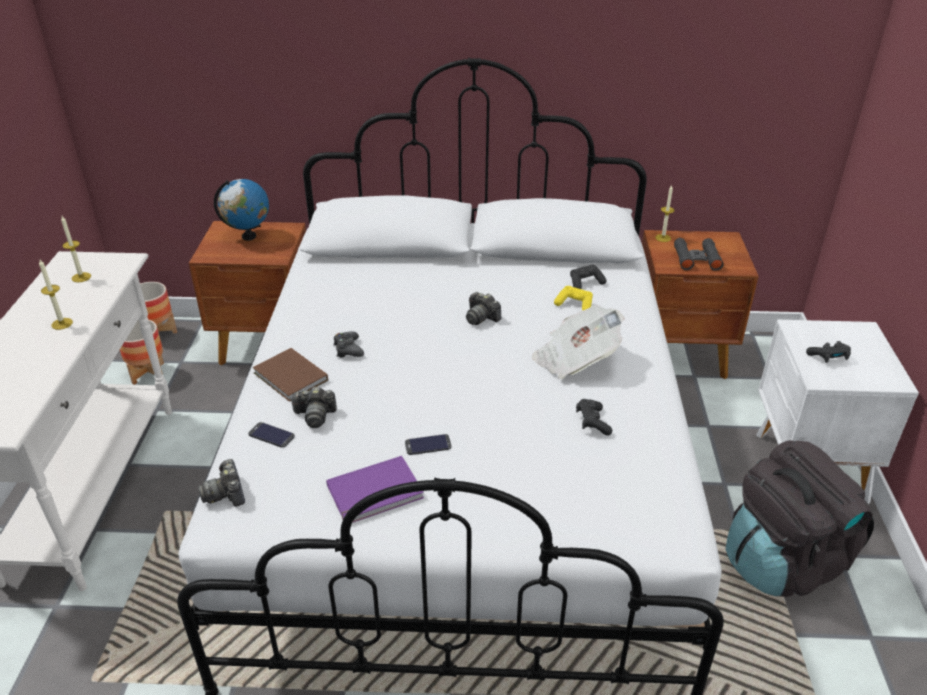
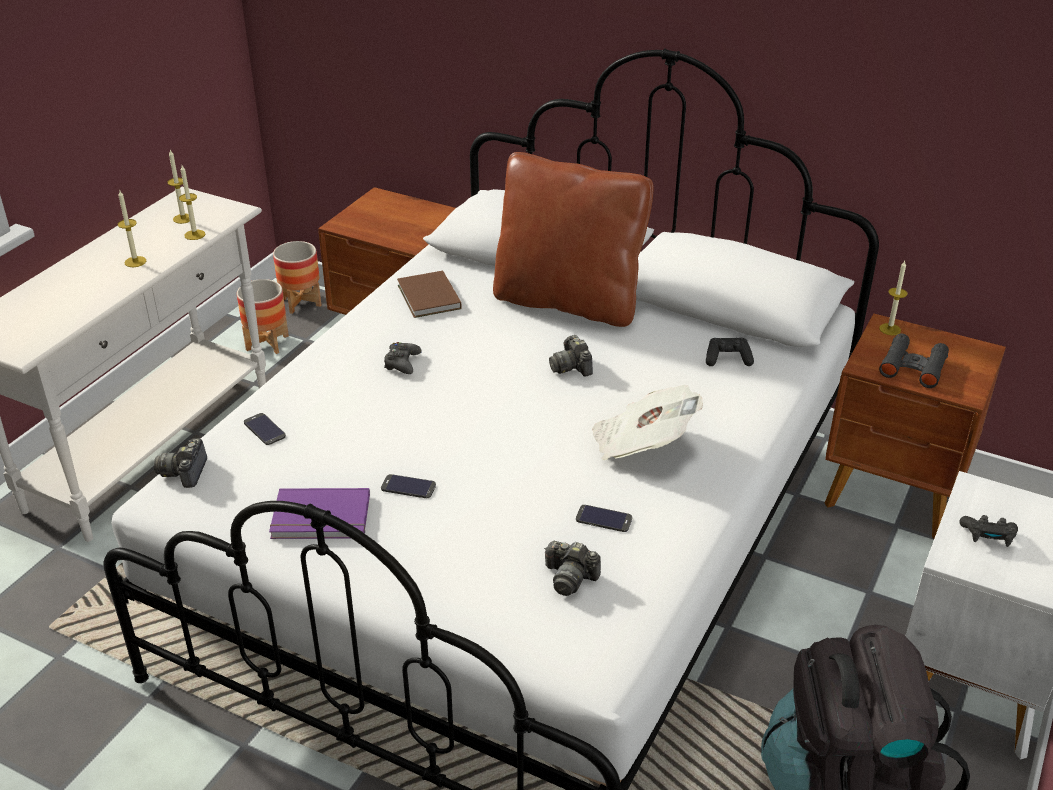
camera: 25 degrees right, 0 degrees up
globe [214,179,269,241] -> none
brown book [253,348,328,402] -> brown book moved to [397,271,462,318]
camera [290,387,337,428] -> camera moved to [544,541,601,596]
yellow game controller [554,286,593,310] -> none
black game controller [576,399,612,436] -> phone [576,505,632,532]
none -> candle [179,165,205,240]
none -> brown pillow [493,152,653,327]

